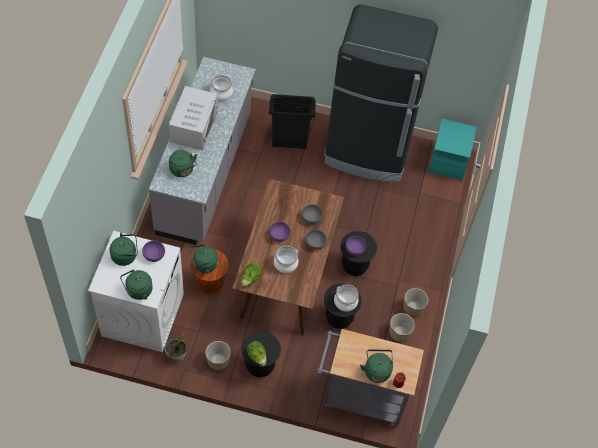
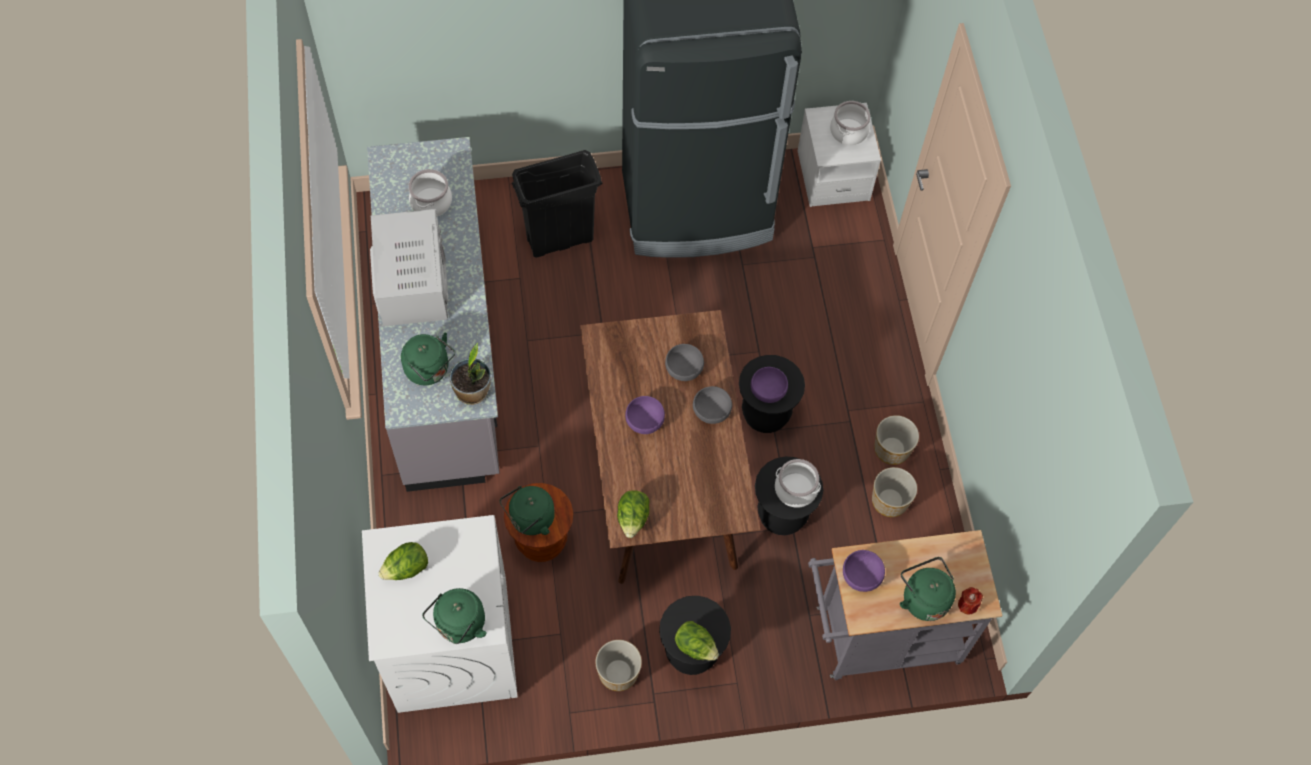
camera: 20 degrees left, 5 degrees up
green kettle [110,233,138,266] -> lettuce [378,542,428,580]
purple bowl [142,241,165,262] -> purple bowl moved to [843,550,885,592]
potted plant [165,334,187,363] -> potted plant moved to [450,342,491,405]
cooking pot [274,245,298,273] -> cooking pot moved to [830,101,870,145]
turquoise nightstand [428,119,477,181] -> white nightstand [798,103,881,207]

